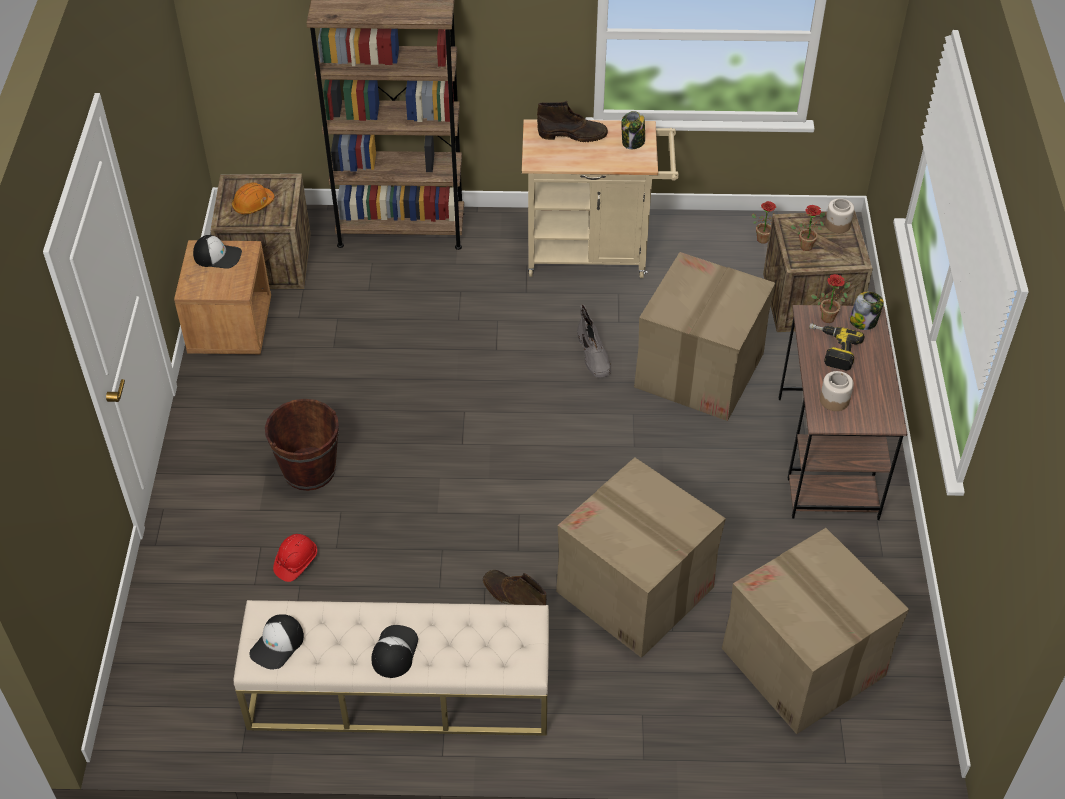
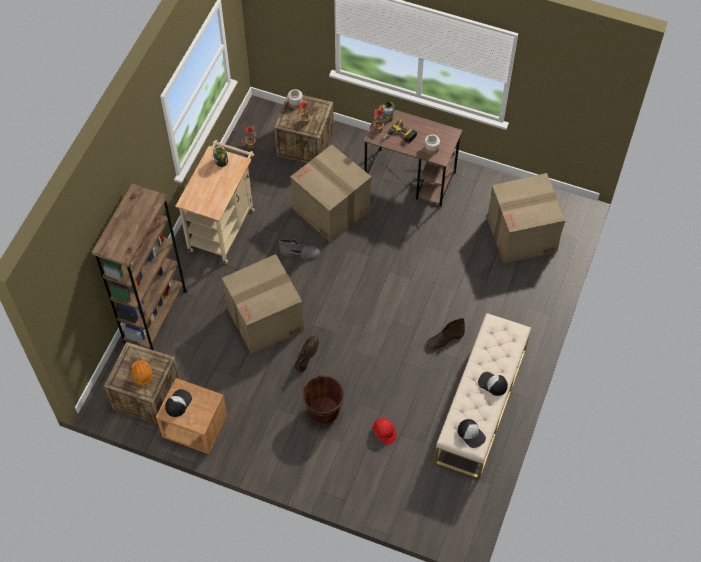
camera: 70 degrees left, 10 degrees up
brown boot [537,101,608,142] -> brown boot moved to [295,336,319,372]
cardboard box [556,457,726,658] -> cardboard box moved to [222,254,304,354]

